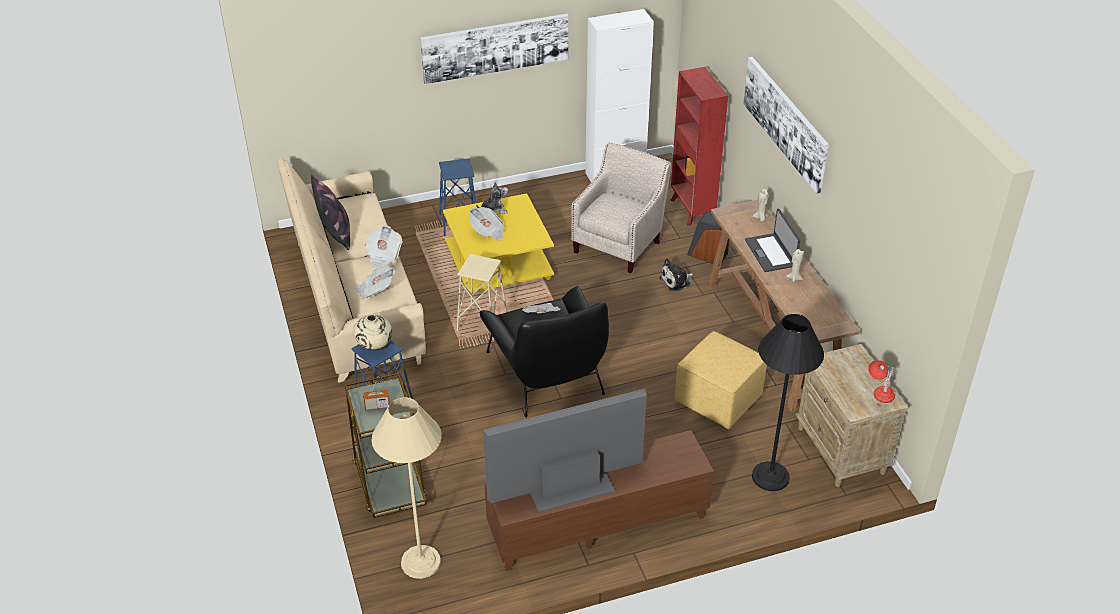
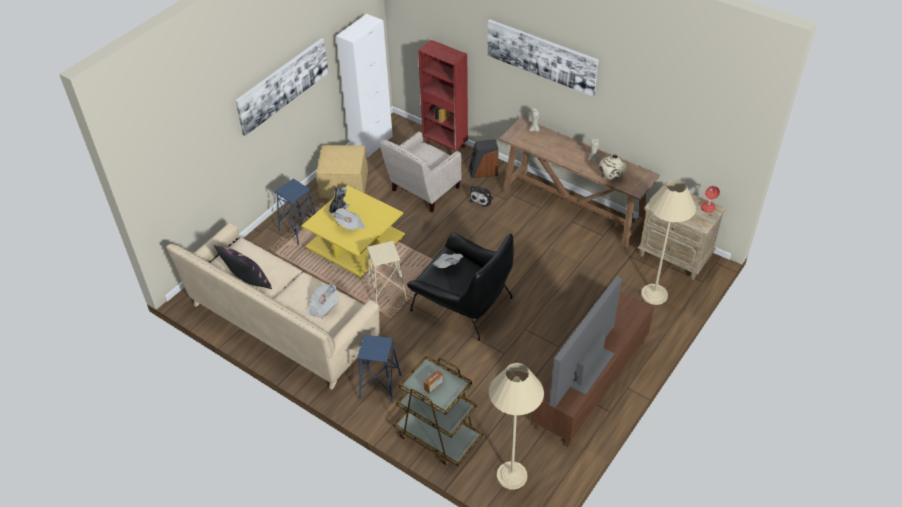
camera: 35 degrees left, 5 degrees up
beige vase [353,314,392,351] -> beige vase moved to [599,154,627,180]
newspaper [365,226,402,267] -> none
beige armchair [571,142,671,273] -> beige armchair turned 135 degrees counterclockwise [380,131,462,212]
yellow ottoman [674,331,767,429] -> yellow ottoman moved to [316,145,368,199]
laptop [745,208,800,272] -> none
black floor lamp [752,314,824,491] -> beige floor lamp [641,179,696,305]

